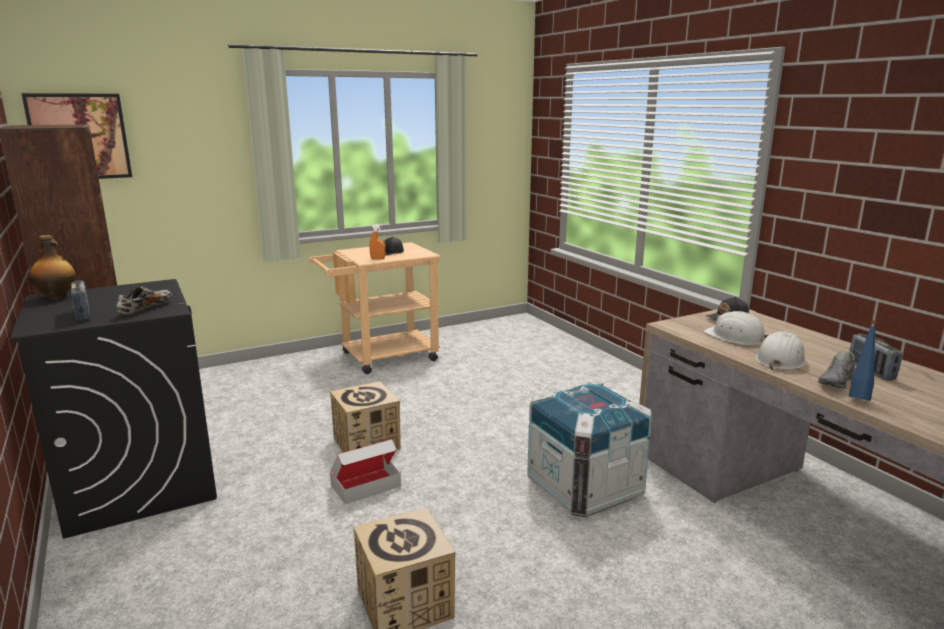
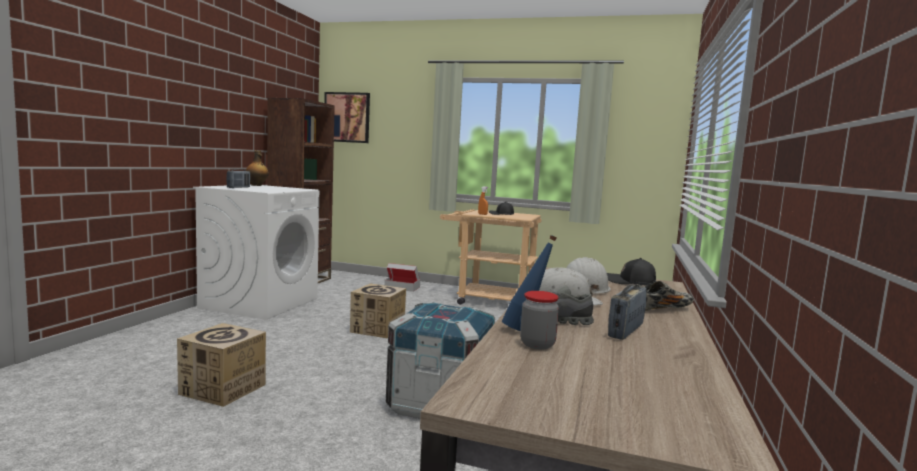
camera: 45 degrees right, 10 degrees down
black washing machine [10,279,217,539] -> white washing machine [193,185,319,320]
shoe [117,287,172,315] -> shoe moved to [637,281,694,311]
cardboard box [330,439,401,504] -> cardboard box moved to [384,263,420,292]
none -> jar [520,291,559,349]

